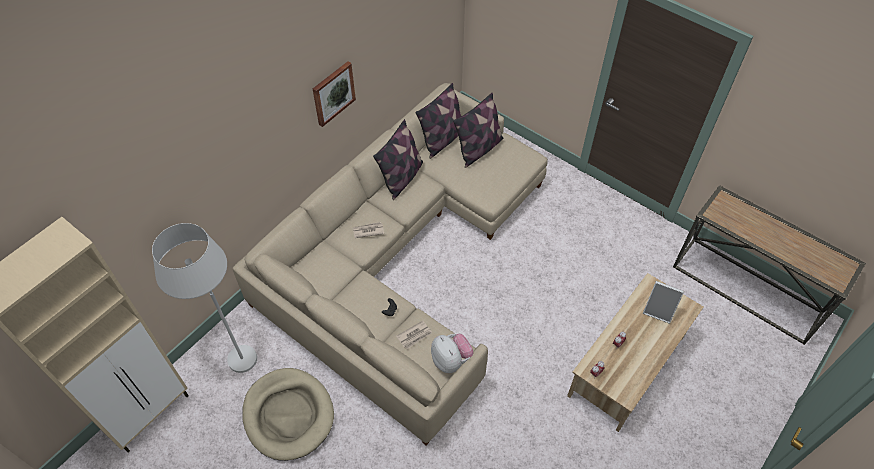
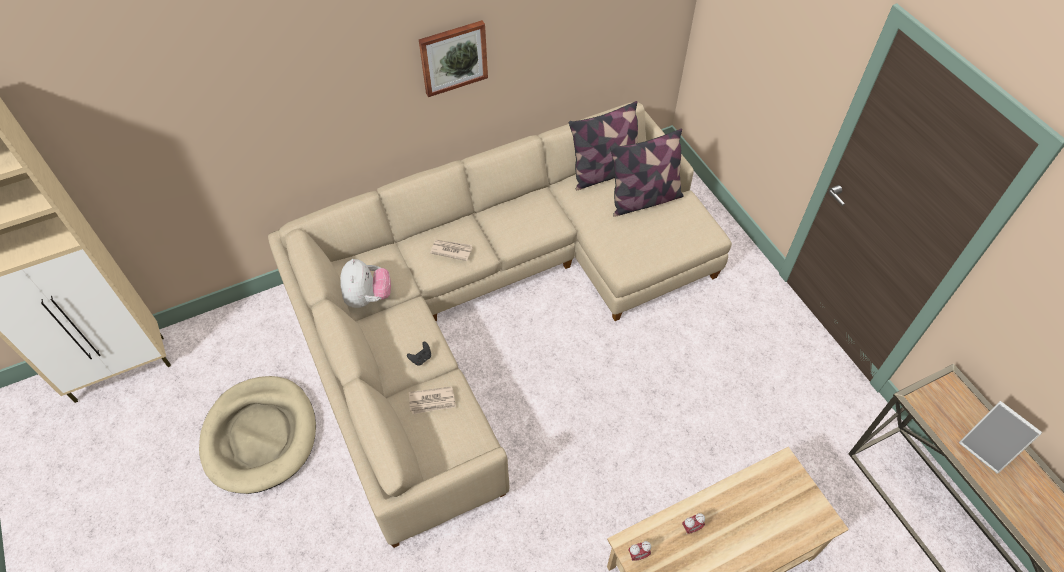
camera: 25 degrees right, 0 degrees up
white floor lamp [152,223,257,373] -> none
pillow [373,119,423,200] -> none
plush toy [431,334,473,373] -> plush toy moved to [340,259,391,308]
picture frame [643,281,684,324] -> picture frame moved to [959,401,1042,474]

